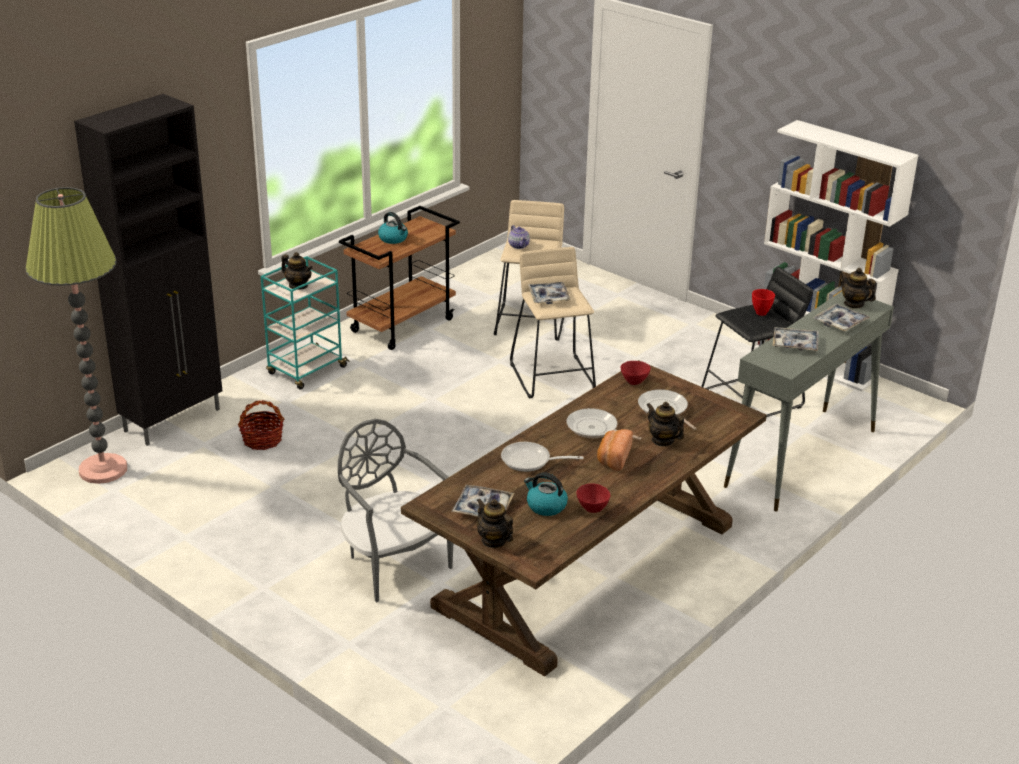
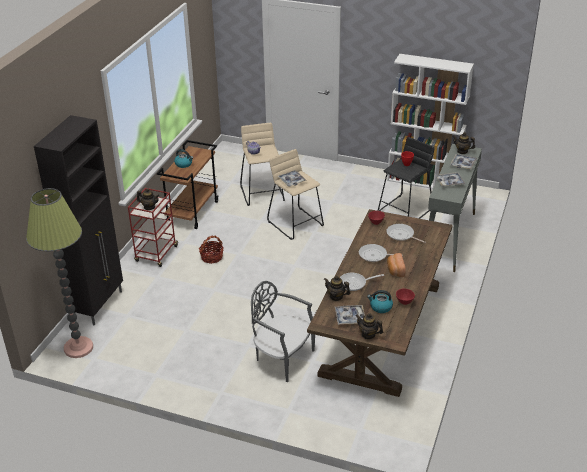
camera: 20 degrees left, 5 degrees up
basket [238,400,285,450] -> basket moved to [199,236,224,264]
turquoise cart [261,256,349,390] -> red cart [128,188,179,267]
teapot [647,402,684,447] -> teapot moved to [324,276,350,301]

